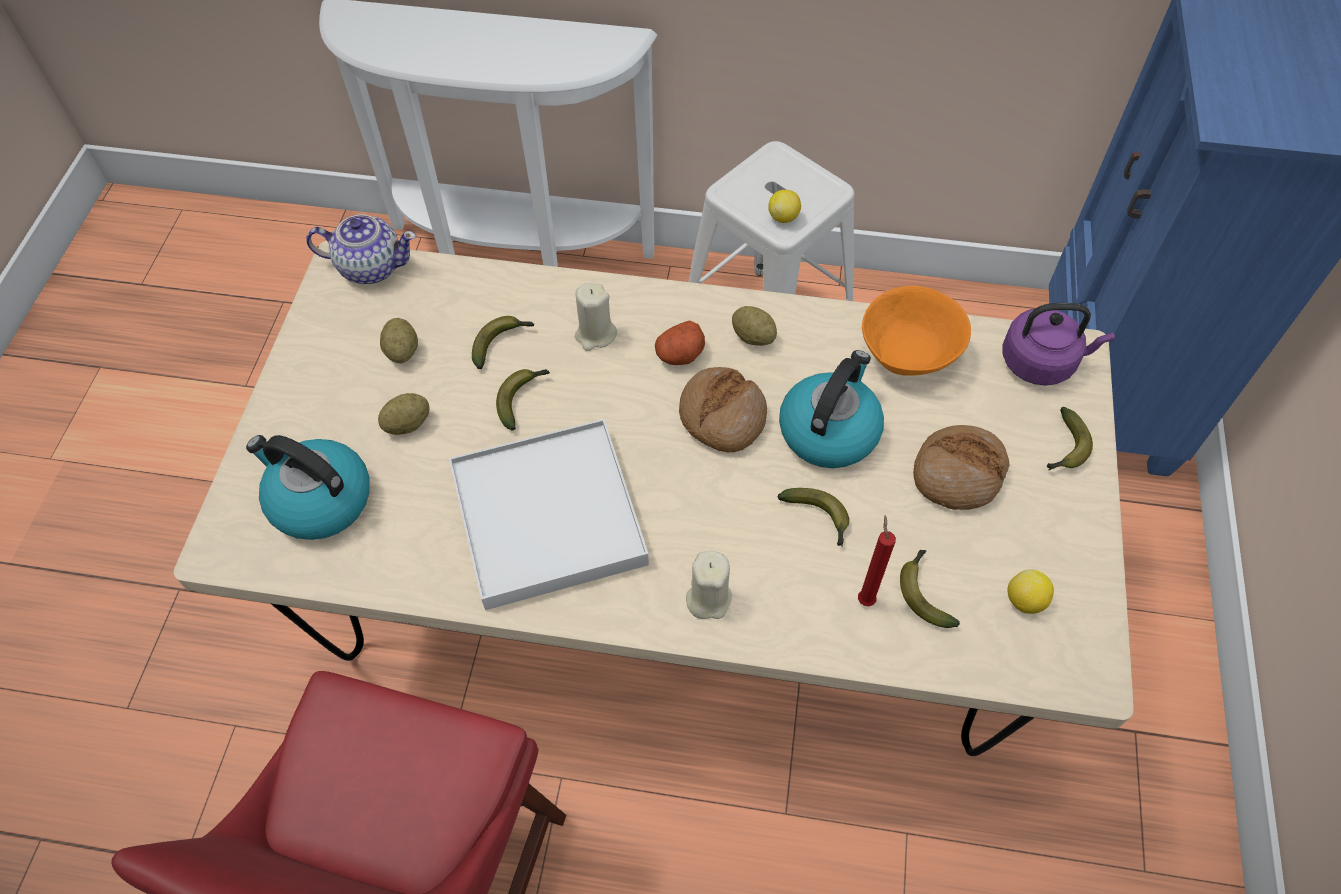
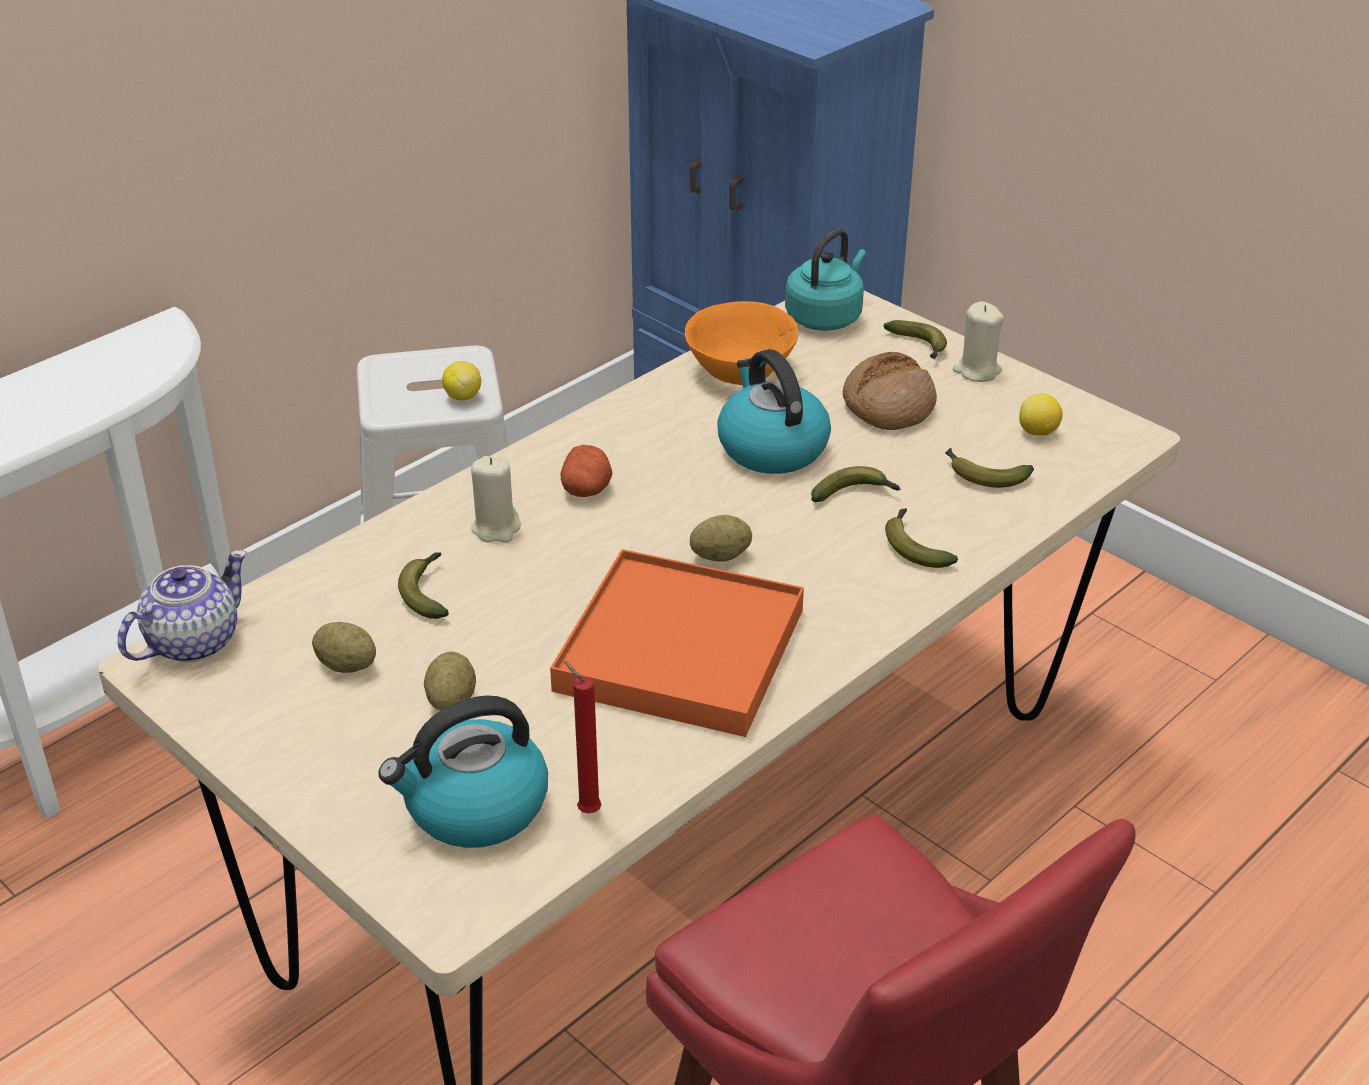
camera: 55 degrees left, 20 degrees down
white tray [449,419,649,610] -> orange tray [550,549,804,737]
banana [496,369,550,430] -> banana moved to [885,508,958,568]
bread [679,367,767,452] -> none
beige candle [686,551,732,619] -> beige candle moved to [953,301,1004,382]
potato [732,306,777,346] -> potato moved to [690,515,752,562]
red candle [858,515,896,606] -> red candle moved to [563,661,601,814]
purple kettle [1002,303,1115,386] -> turquoise kettle [785,229,866,331]

